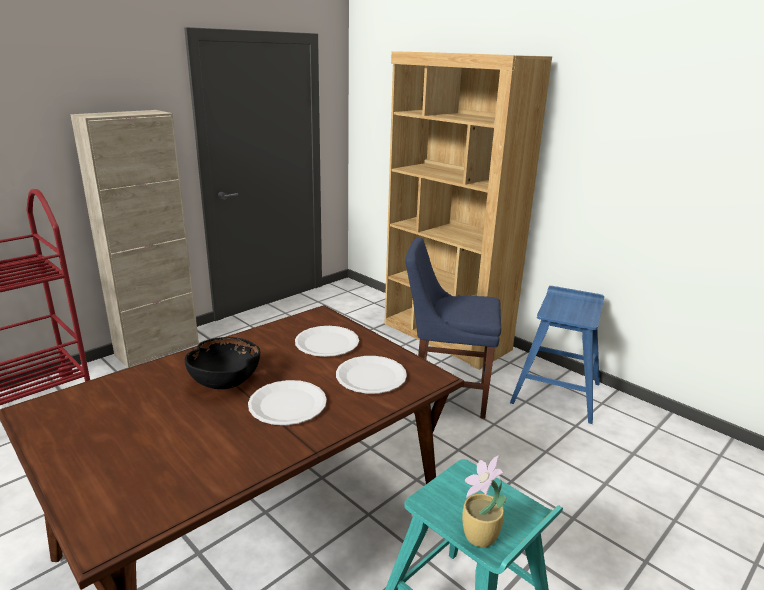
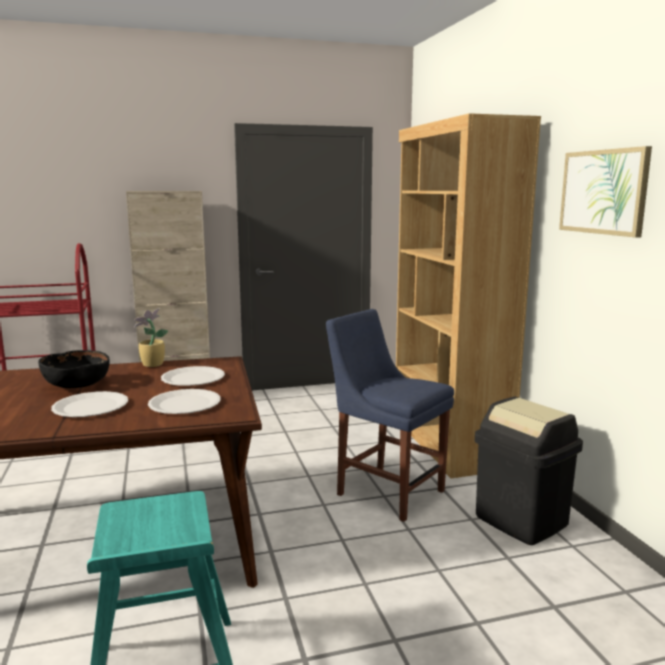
camera: 30 degrees right, 10 degrees down
potted plant [462,455,507,547] -> potted plant moved to [134,308,168,367]
blue stool [510,286,604,424] -> black trash can [475,397,583,545]
none -> picture [559,146,652,238]

